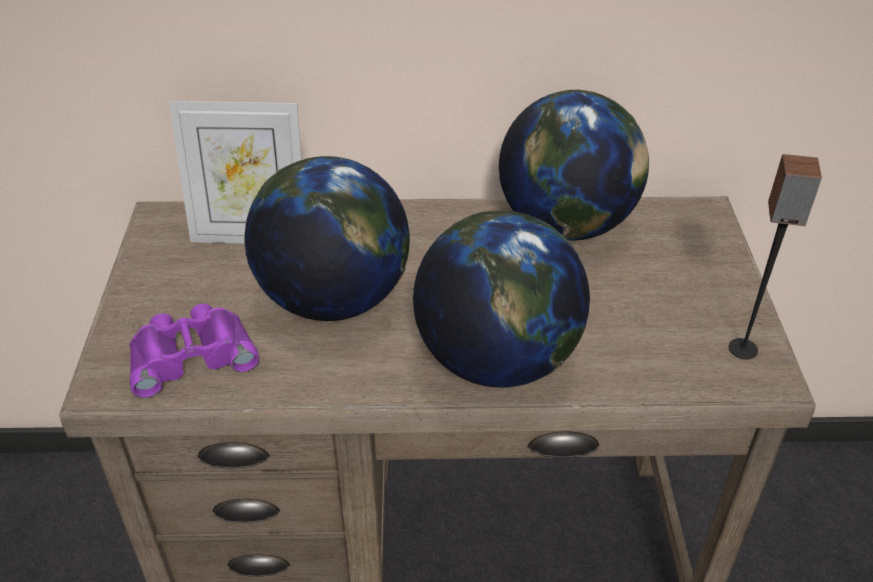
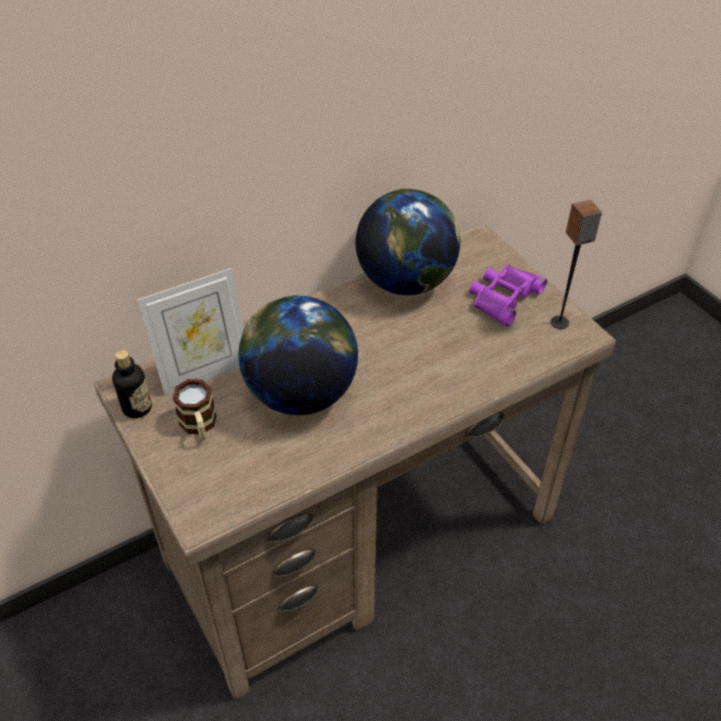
camera: 30 degrees left, 5 degrees up
purple binoculars [129,304,260,398] -> purple binoculars moved to [469,264,547,327]
globe [413,210,590,388] -> none
none -> bottle [112,350,152,418]
none -> mug [173,379,217,440]

